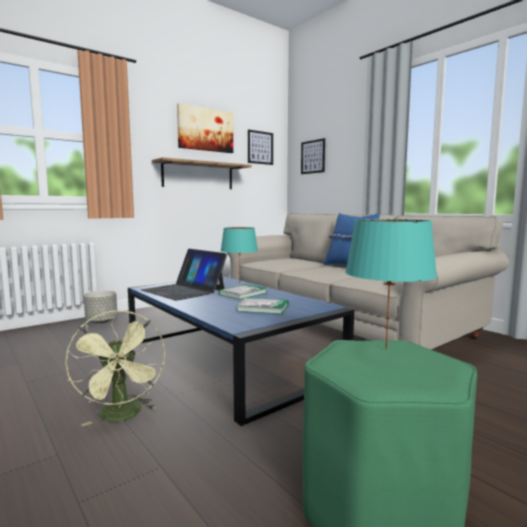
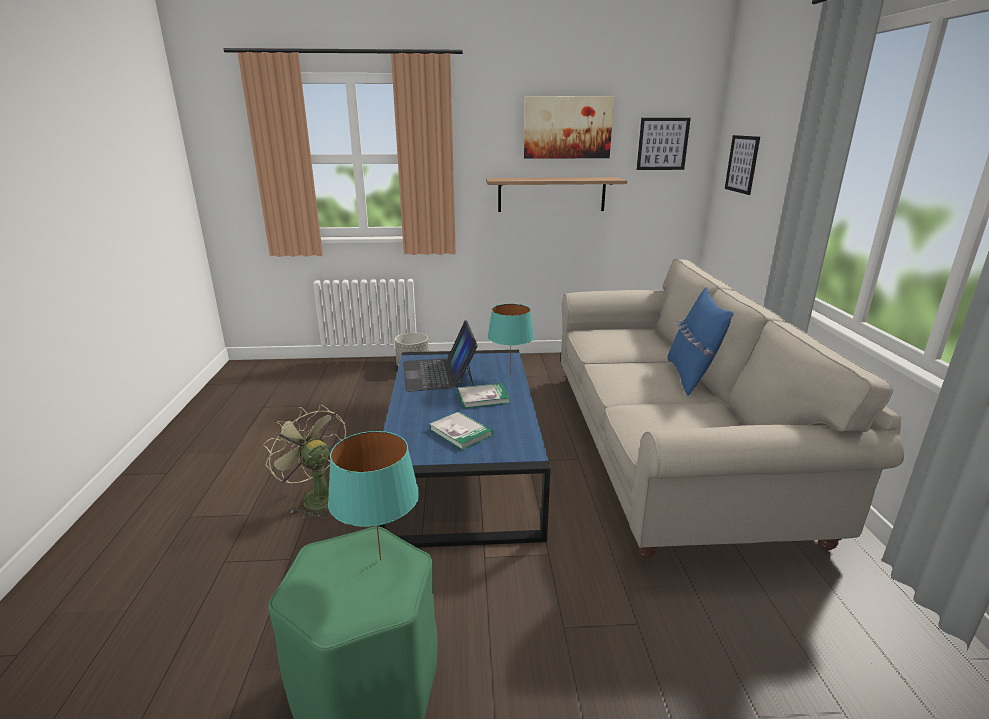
camera: 35 degrees right, 15 degrees up
green fan [65,310,165,427] -> green fan turned 120 degrees clockwise [263,405,346,519]

